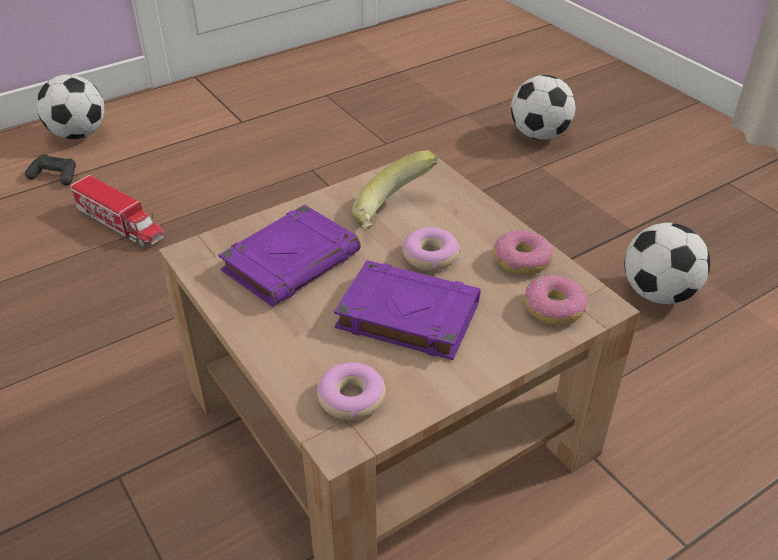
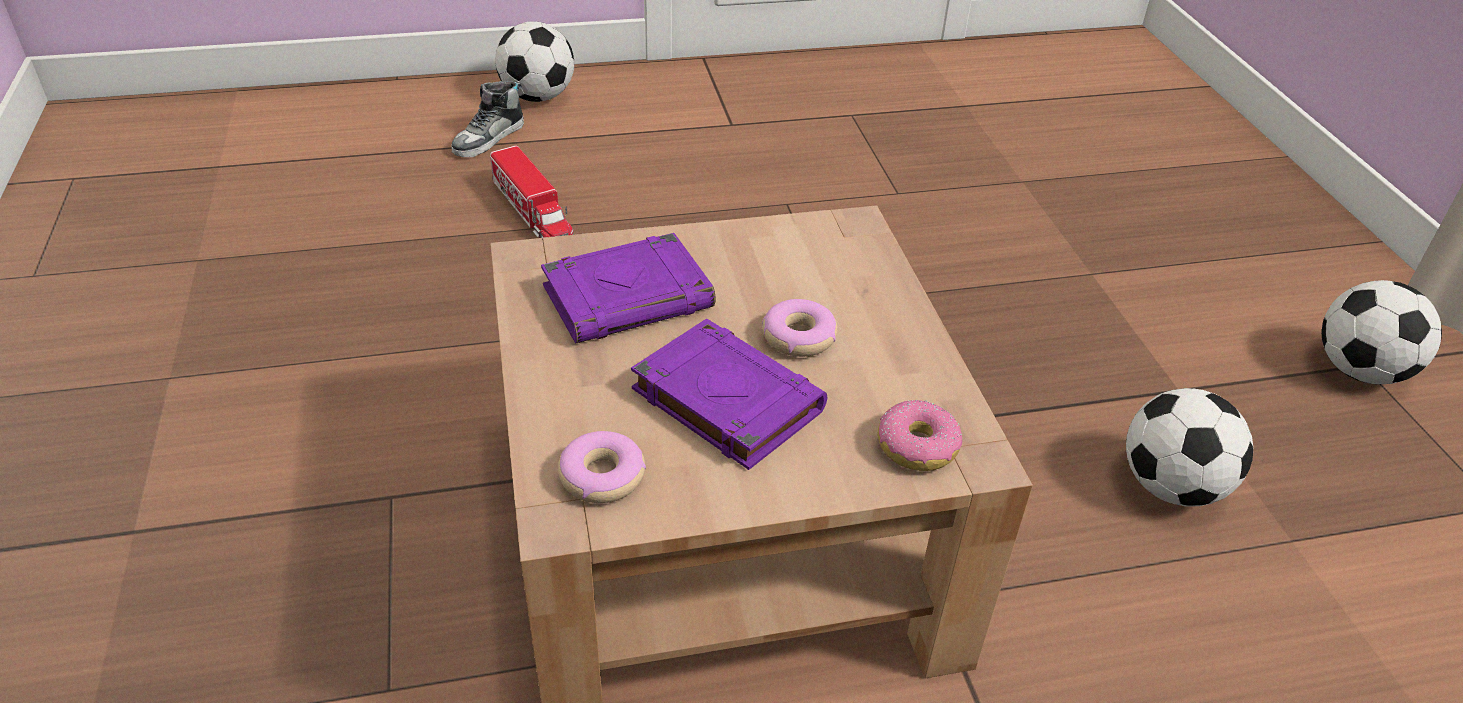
camera: 20 degrees right, 0 degrees up
black game controller [25,155,76,186] -> shoe [451,81,524,157]
banana [352,151,438,230] -> none
donut [493,230,553,275] -> none
football [511,75,576,140] -> football moved to [1322,280,1442,384]

